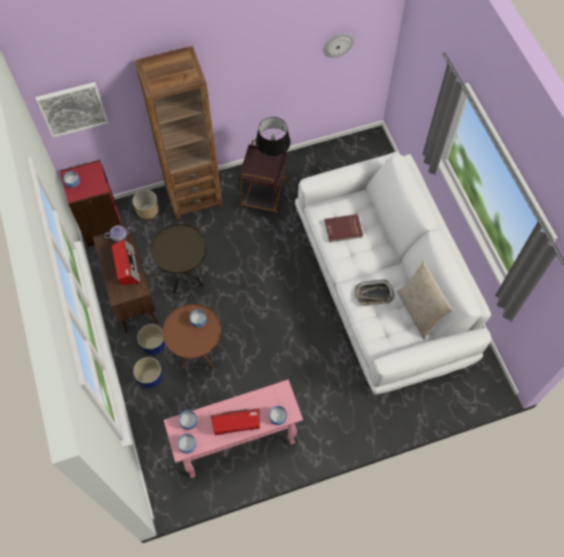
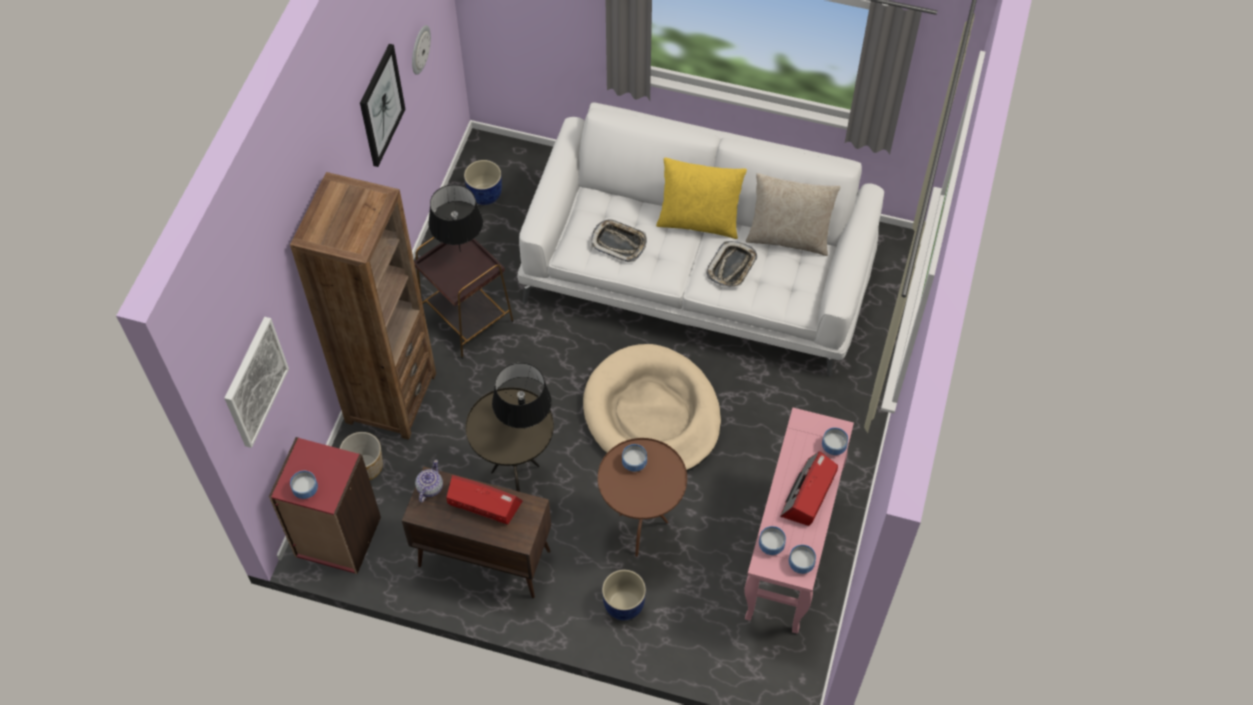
camera: 55 degrees left, 5 degrees down
blue planter [137,324,166,355] -> blue planter moved to [464,160,502,205]
red book [325,214,363,242] -> tray [591,219,647,262]
none -> picture [360,44,405,167]
none -> black table lamp [492,363,552,429]
none -> beige dog bed [583,344,721,471]
none -> yellow pillow [656,158,747,239]

